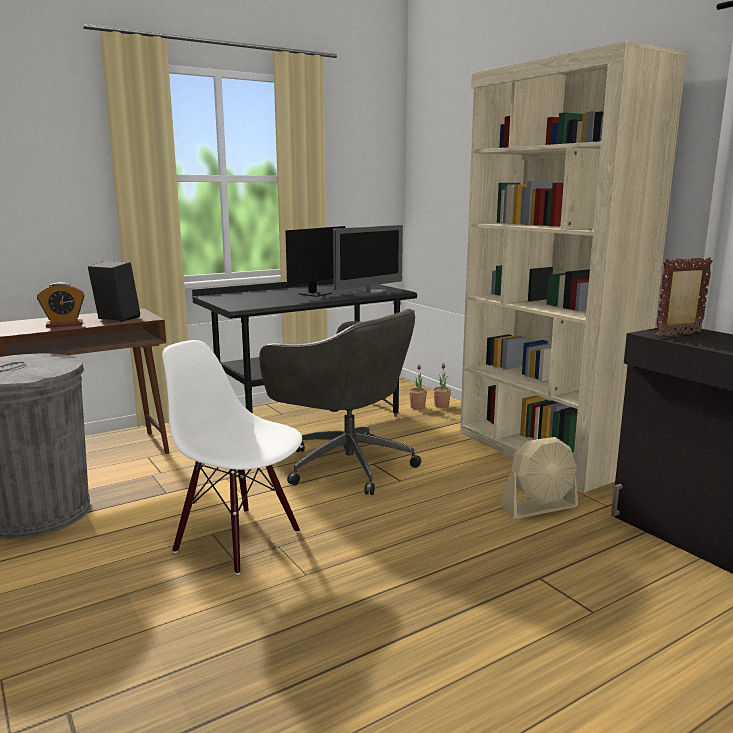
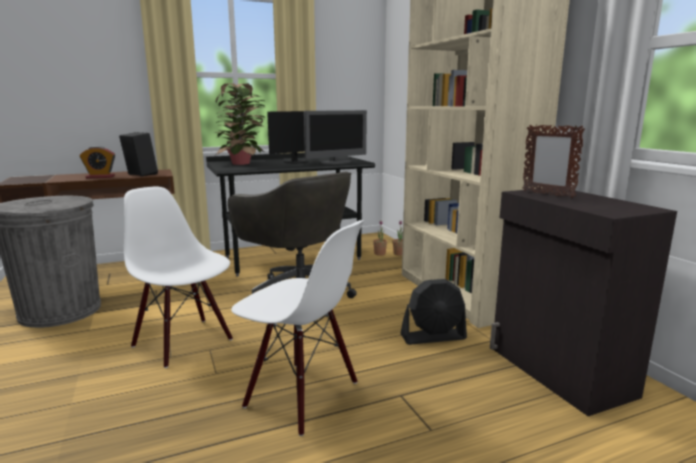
camera: 10 degrees right, 0 degrees up
beige fan [500,437,578,519] -> black fan [400,279,467,345]
picture frame [655,257,713,338] -> picture frame turned 120 degrees counterclockwise [522,124,585,198]
none -> potted plant [214,83,266,165]
none -> white chair [231,220,364,436]

